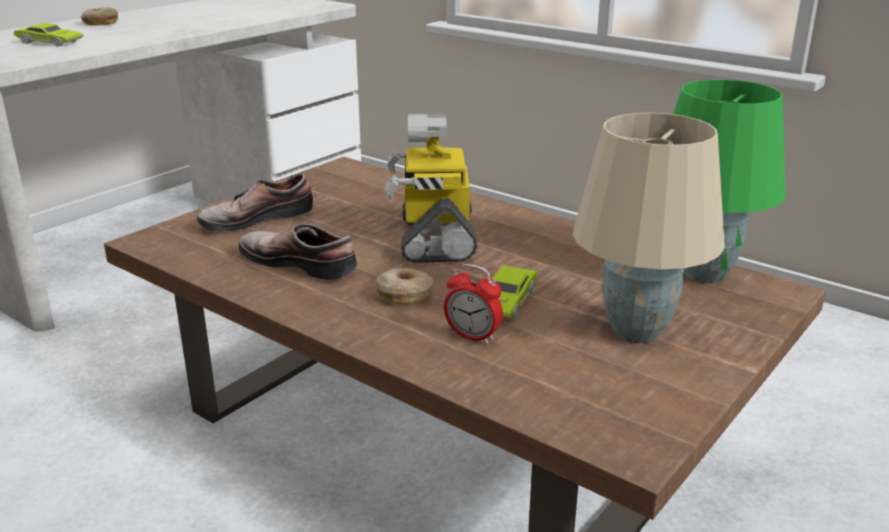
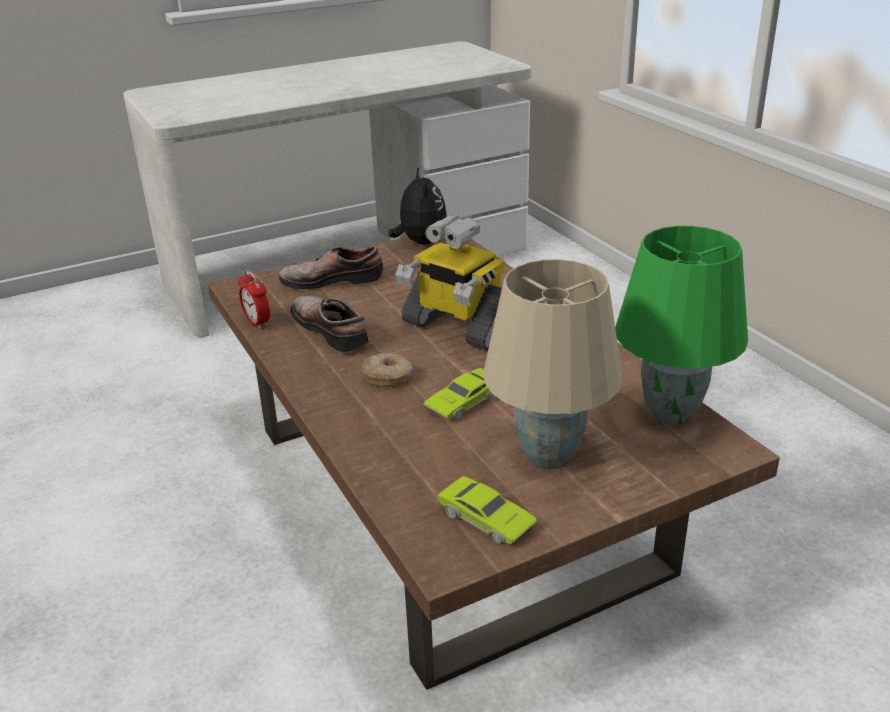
camera: 25 degrees right, 5 degrees up
green toy car [13,23,84,46] -> green toy car moved to [436,476,538,544]
donut [81,7,118,26] -> none
toy robot [385,114,477,263] -> toy robot turned 75 degrees counterclockwise [396,215,504,351]
alarm clock [444,264,503,344] -> alarm clock moved to [238,270,270,329]
none -> plush toy [388,167,447,245]

